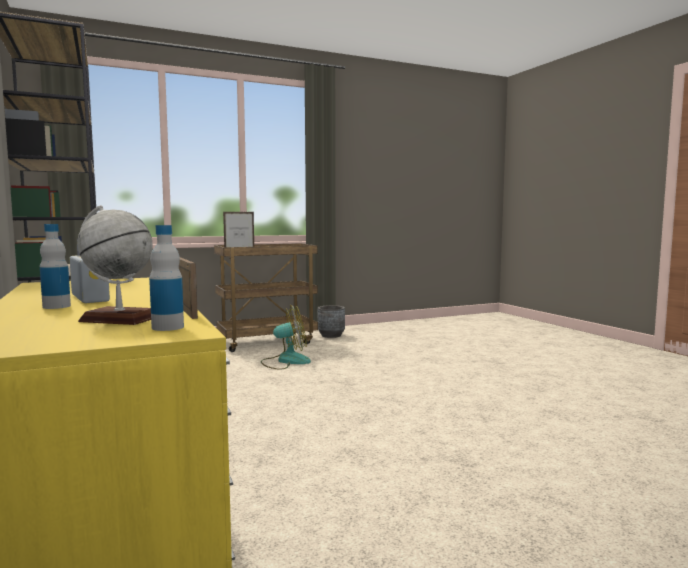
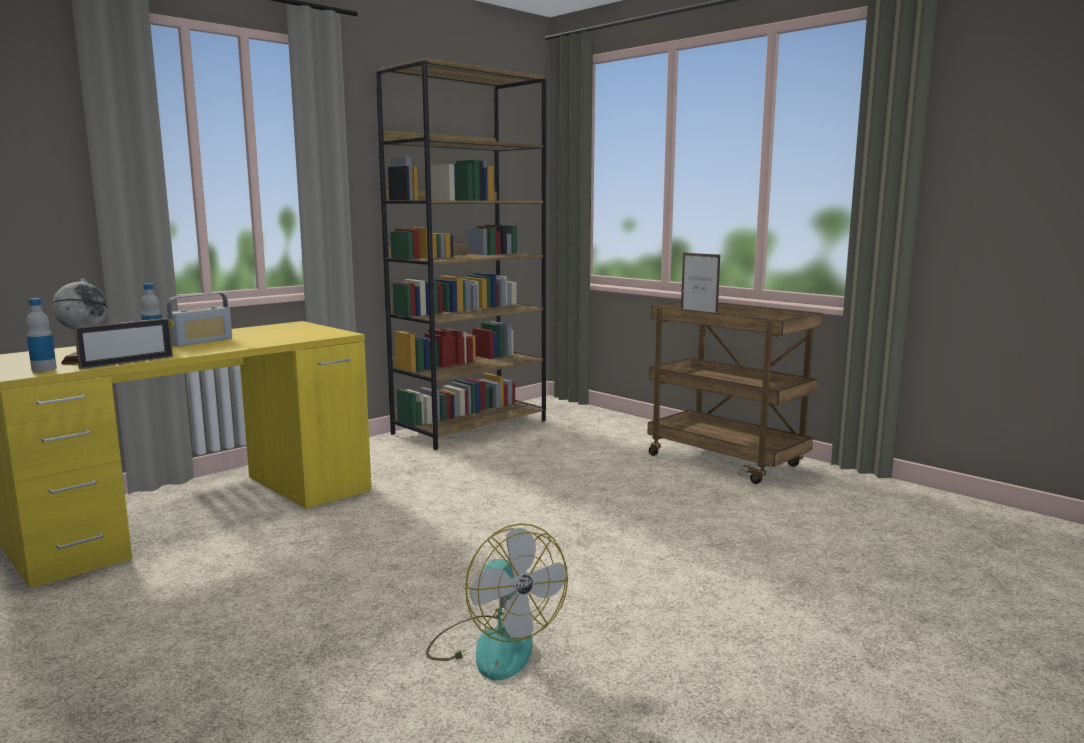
camera: 70 degrees right, 5 degrees up
fan [261,305,311,370] -> fan moved to [426,523,568,680]
grey planter [318,305,345,338] -> none

